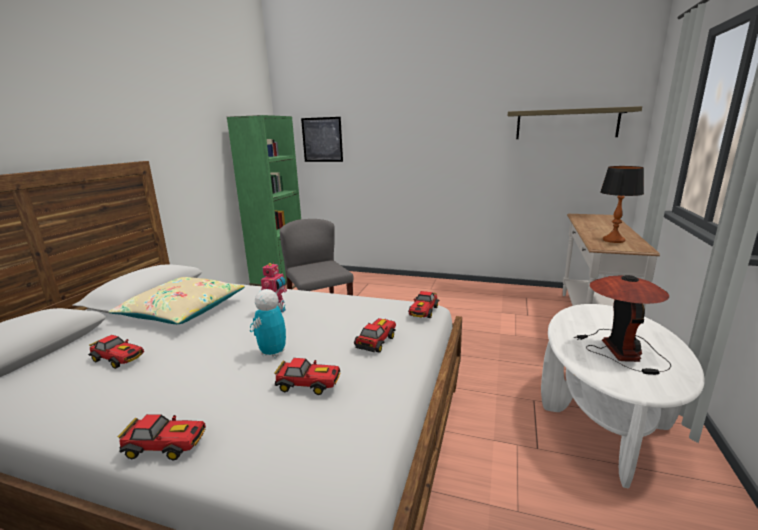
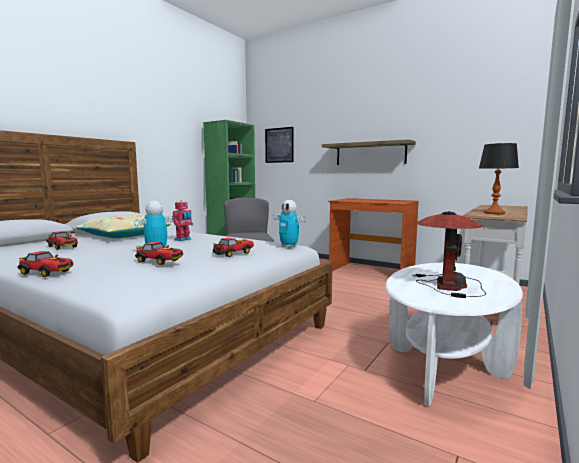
camera: 15 degrees right, 10 degrees down
toy car [408,291,439,318] -> toy robot [273,200,306,248]
shelf [508,106,642,139] -> shelf moved to [322,139,416,165]
none -> brown desk [328,198,419,271]

